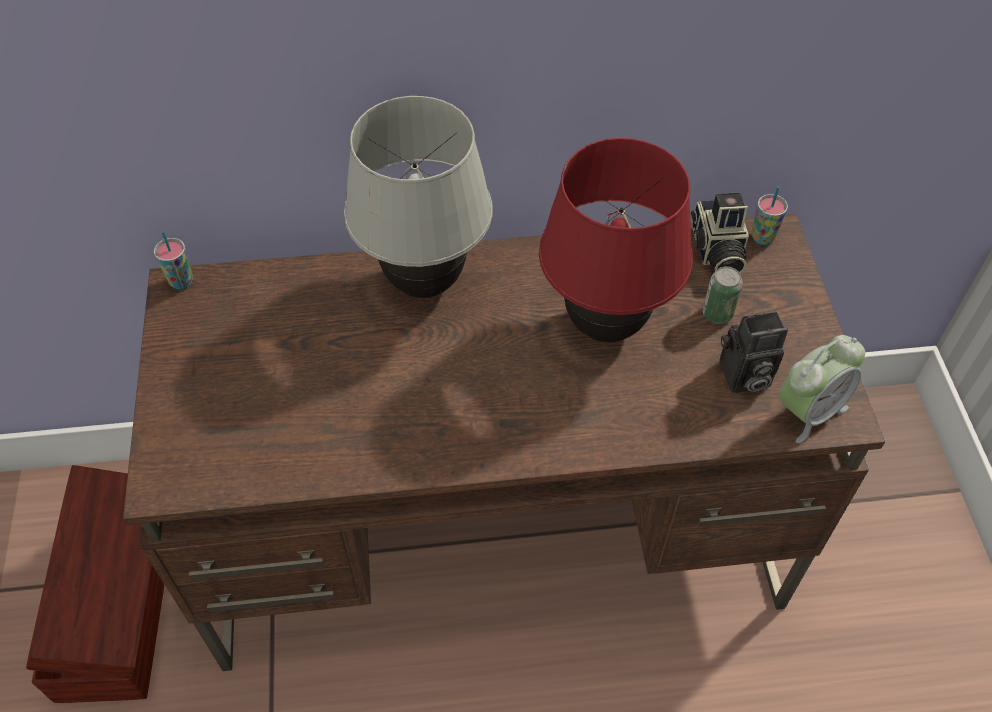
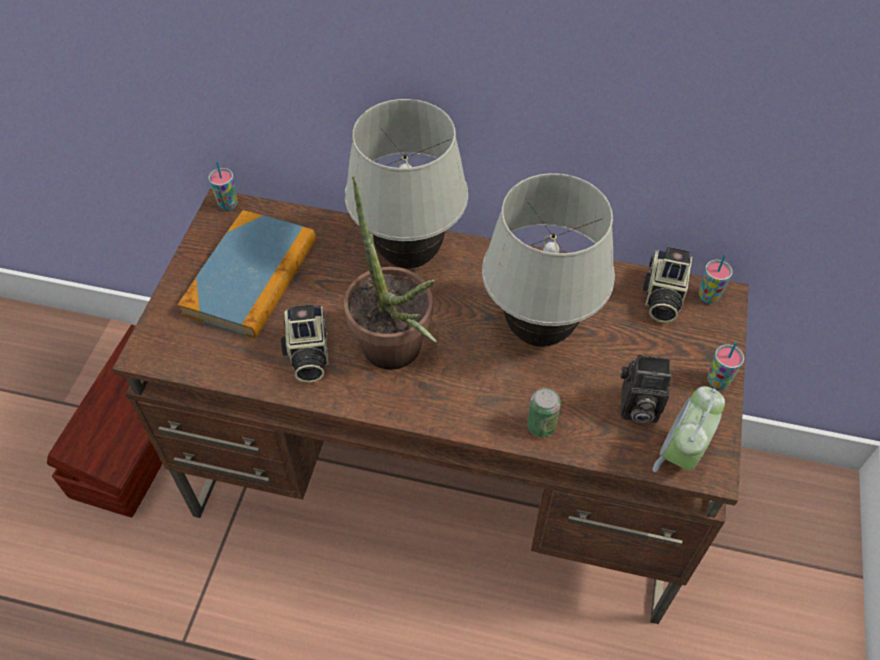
camera: 20 degrees right, 0 degrees up
red table lamp [539,138,693,342] -> white table lamp [482,173,615,347]
can [703,266,743,324] -> can moved to [527,387,561,438]
alarm clock [780,335,865,443] -> alarm clock turned 135 degrees clockwise [653,386,725,472]
none -> book [177,210,316,339]
none -> camera [281,304,329,383]
none -> potted plant [344,176,438,370]
none -> cup [708,342,744,389]

